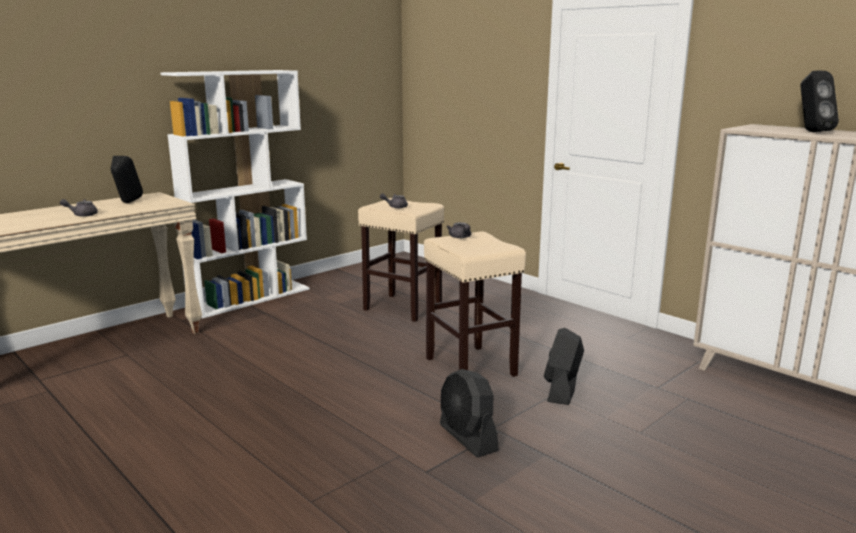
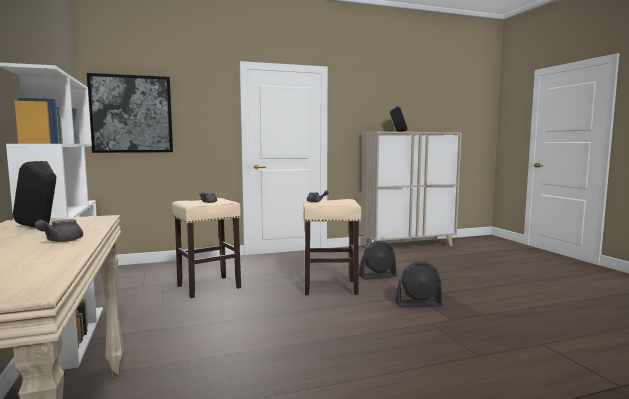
camera: 65 degrees left, 10 degrees down
black fan [544,328,584,405] -> black fan turned 60 degrees counterclockwise [359,241,397,280]
none -> picture [87,73,173,153]

